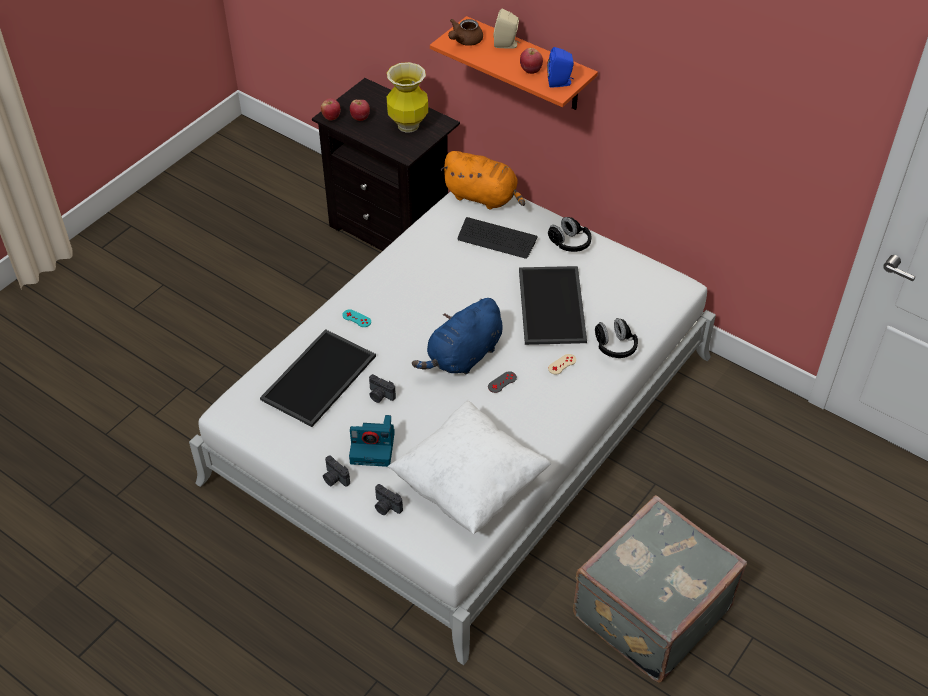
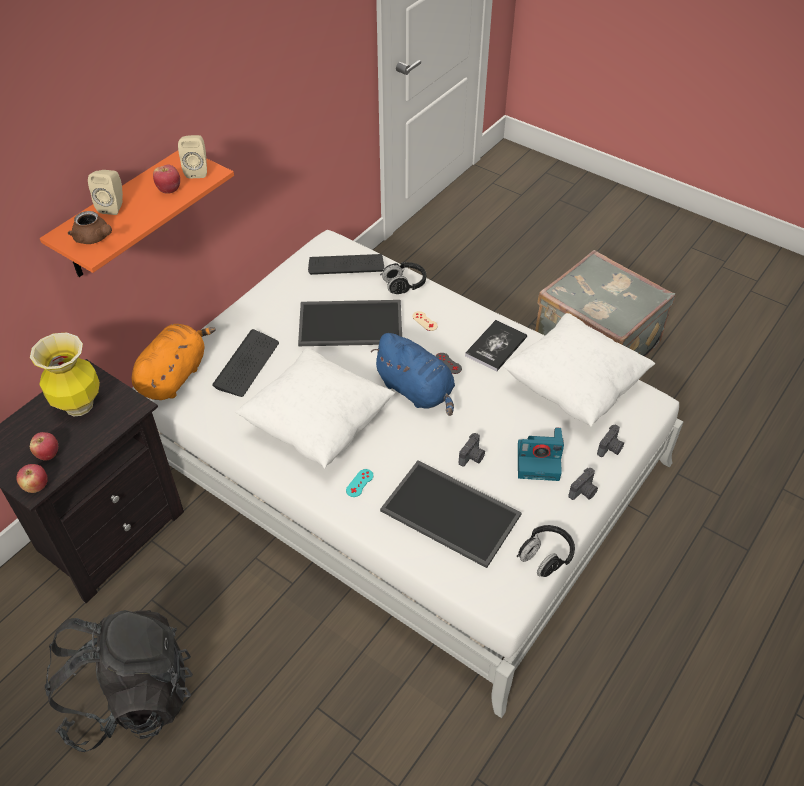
camera: 90 degrees left, 0 degrees up
camera [349,415,395,467] -> camera turned 90 degrees clockwise [518,427,564,481]
blue speaker [547,47,574,88] -> beige speaker [178,135,207,179]
black headphones [548,217,592,252] -> black headphones moved to [517,525,575,577]
none -> black backpack [45,610,193,752]
none -> white pillow [235,348,395,469]
none -> keyboard [308,254,384,275]
none -> book [465,320,527,372]

